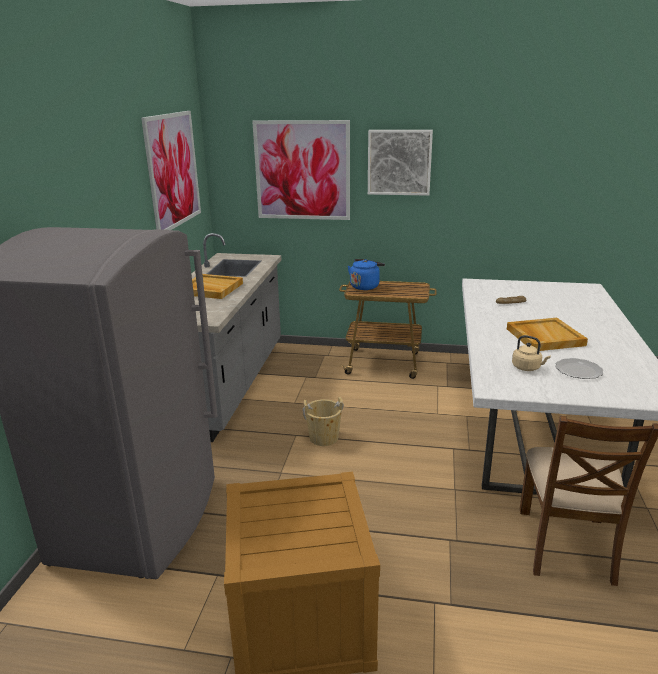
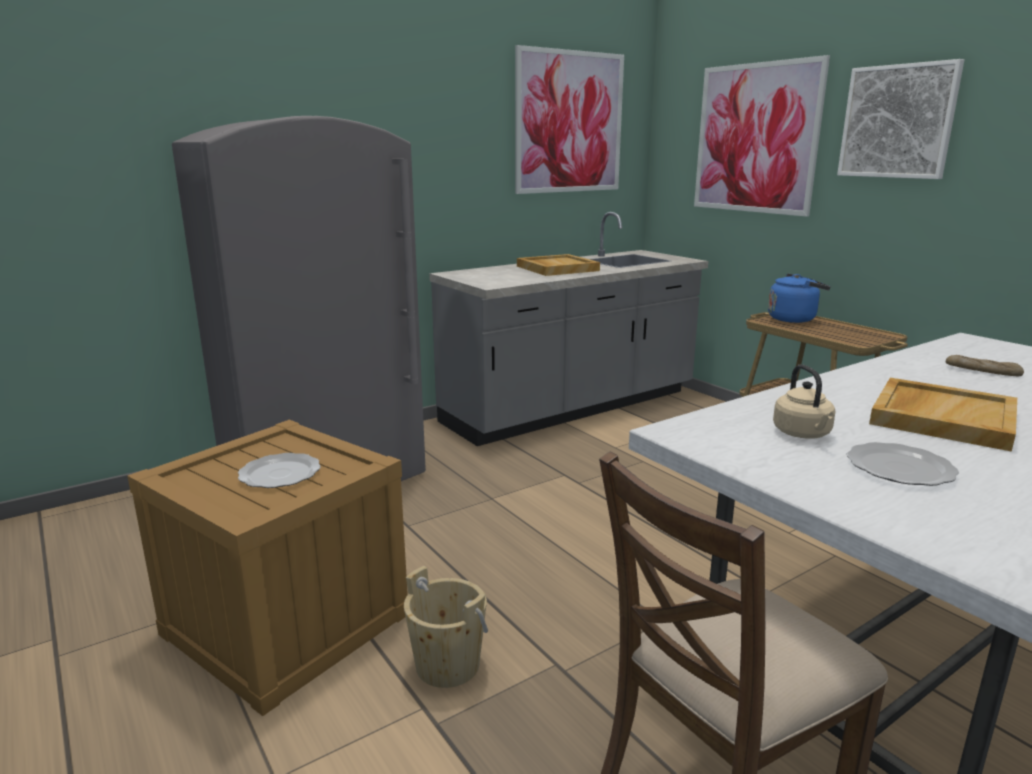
camera: 45 degrees right, 5 degrees down
beige bucket [303,397,344,446] -> beige bucket moved to [404,566,488,688]
none -> plate [238,453,321,488]

